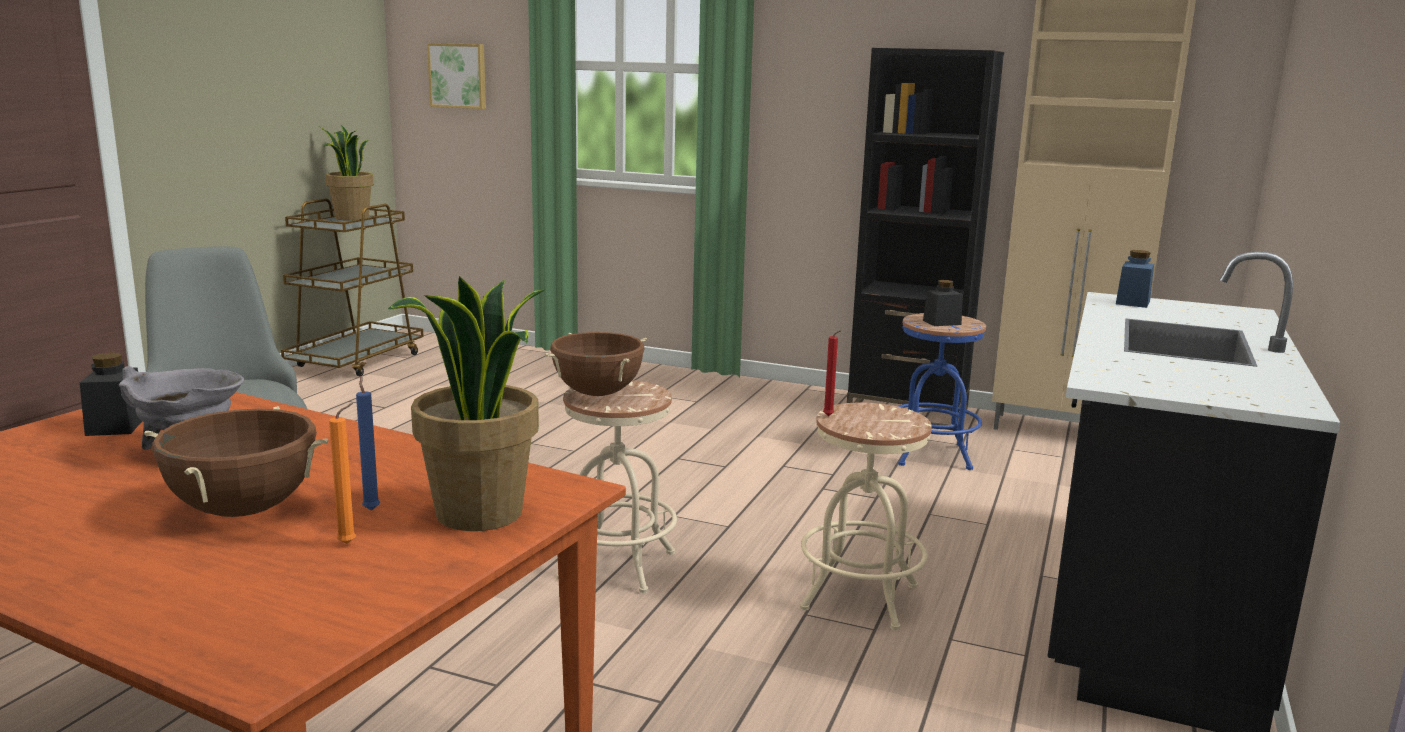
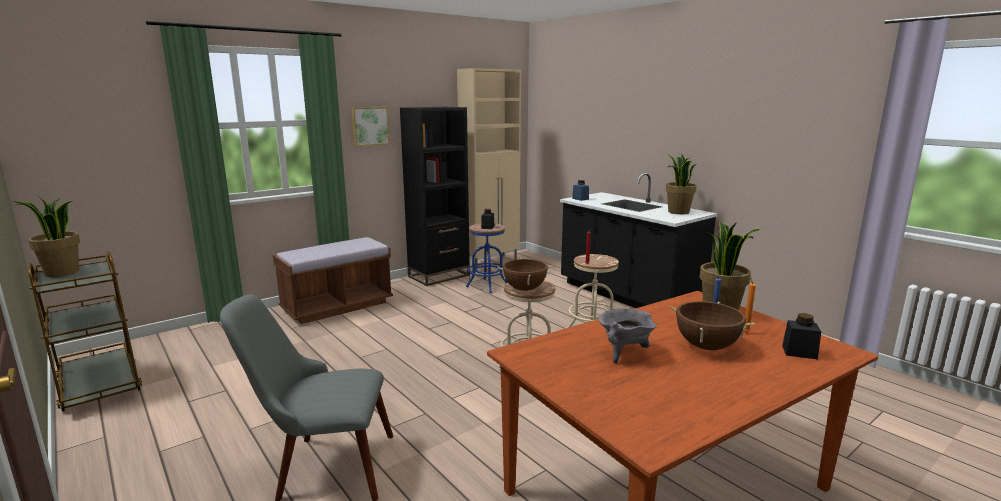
camera: 60 degrees left, 0 degrees up
black jar [80,352,142,436] -> black jar moved to [782,313,821,359]
picture [427,43,486,109] -> picture moved to [351,107,390,146]
none -> brown bench [273,237,393,324]
none -> potted plant [666,154,697,214]

